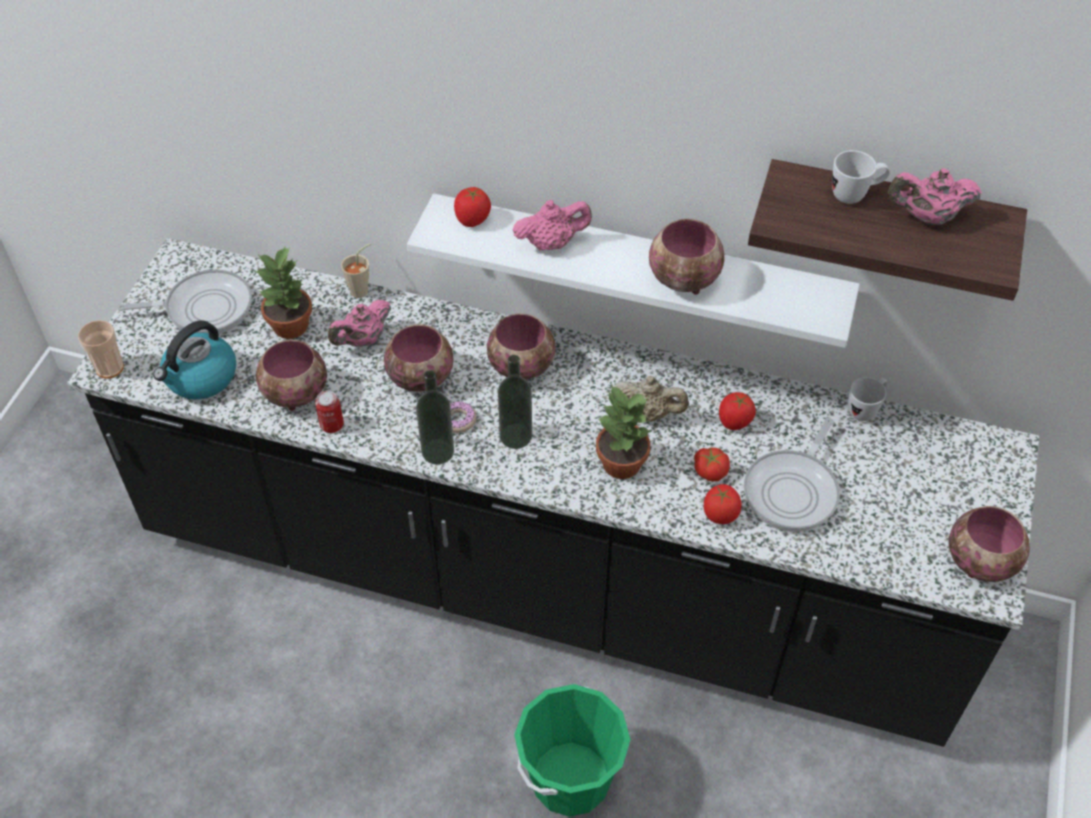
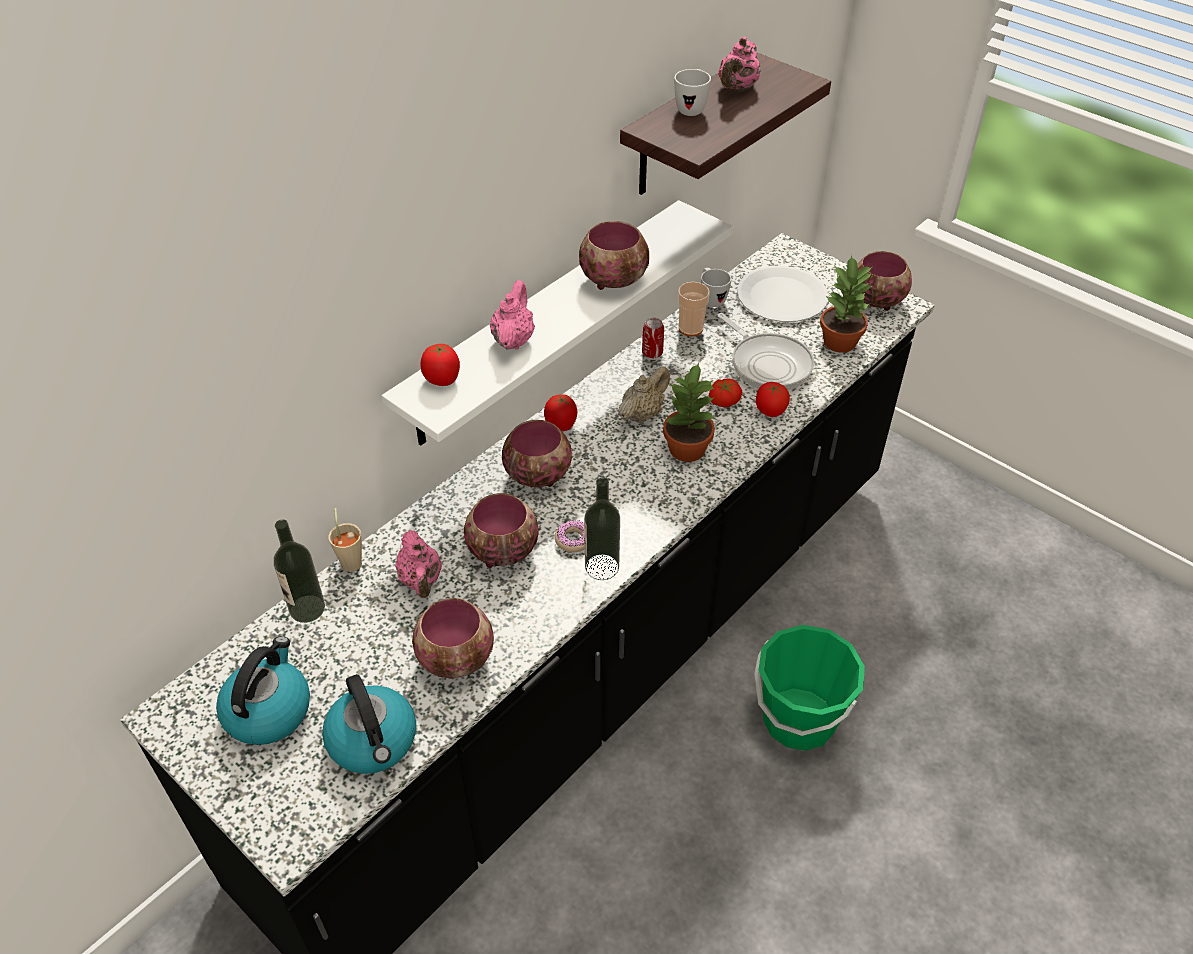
camera: 65 degrees left, 5 degrees down
cup [78,320,124,378] -> cup moved to [678,282,710,337]
frying pan [117,270,252,334] -> kettle [216,637,310,745]
potted plant [255,247,312,339] -> potted plant moved to [820,255,873,353]
can [315,390,344,433] -> can moved to [642,318,664,358]
bottle [498,355,532,449] -> bottle moved to [274,519,325,623]
tomato [719,392,756,430] -> tomato moved to [544,394,577,431]
none -> white plate [737,266,829,322]

